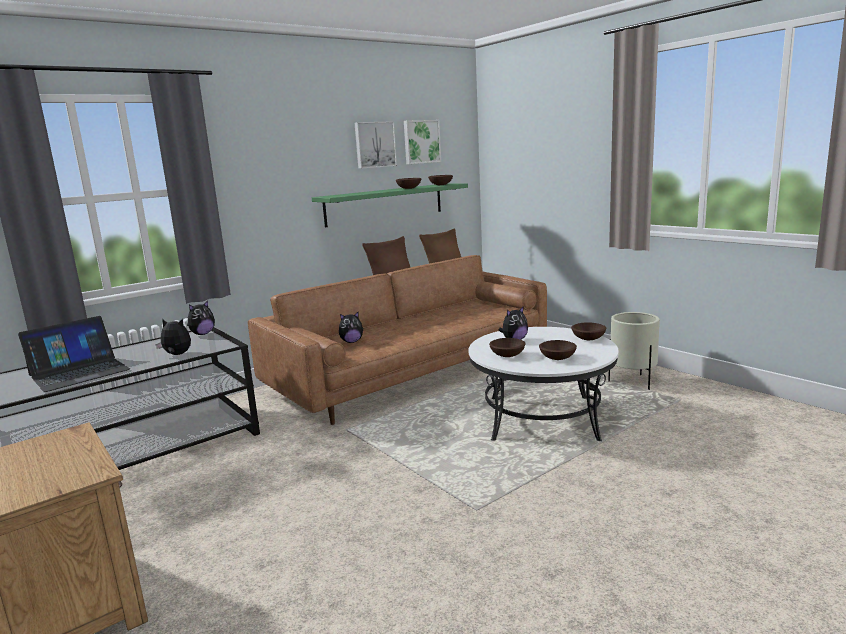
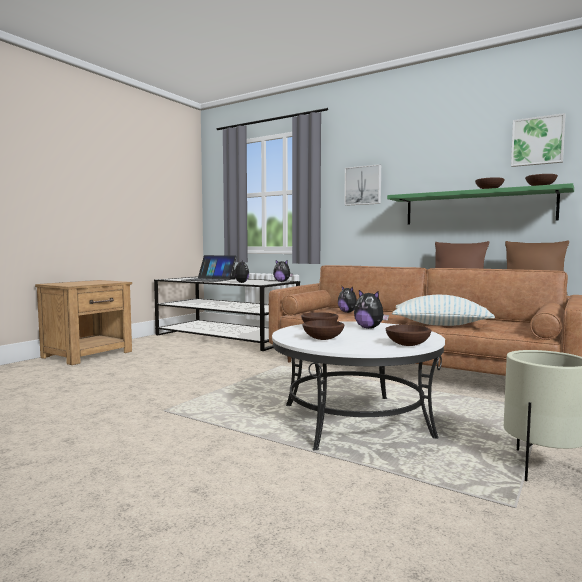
camera: 70 degrees right, 10 degrees down
picture [355,121,397,169] -> picture moved to [344,164,381,206]
none -> pillow [392,295,495,326]

